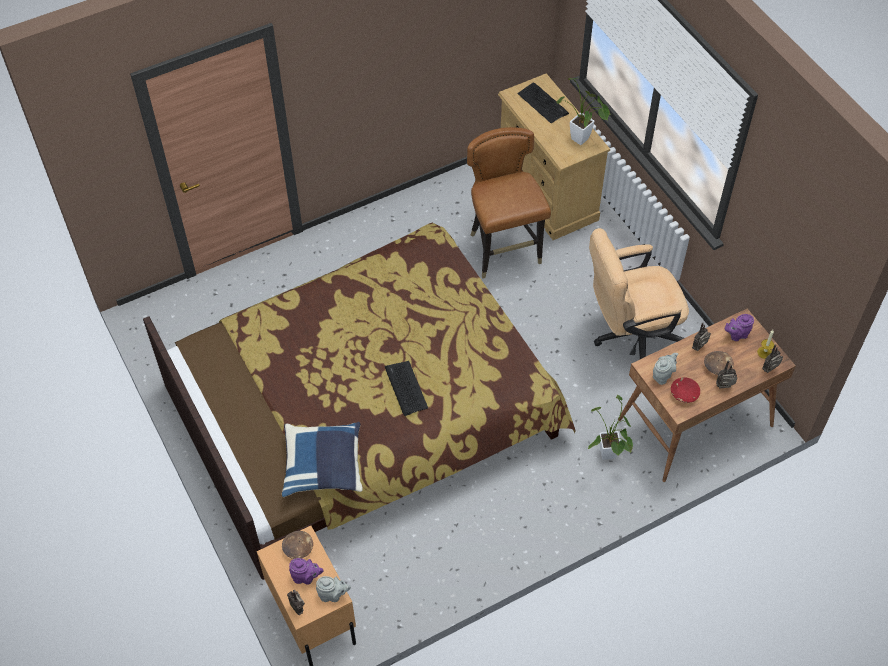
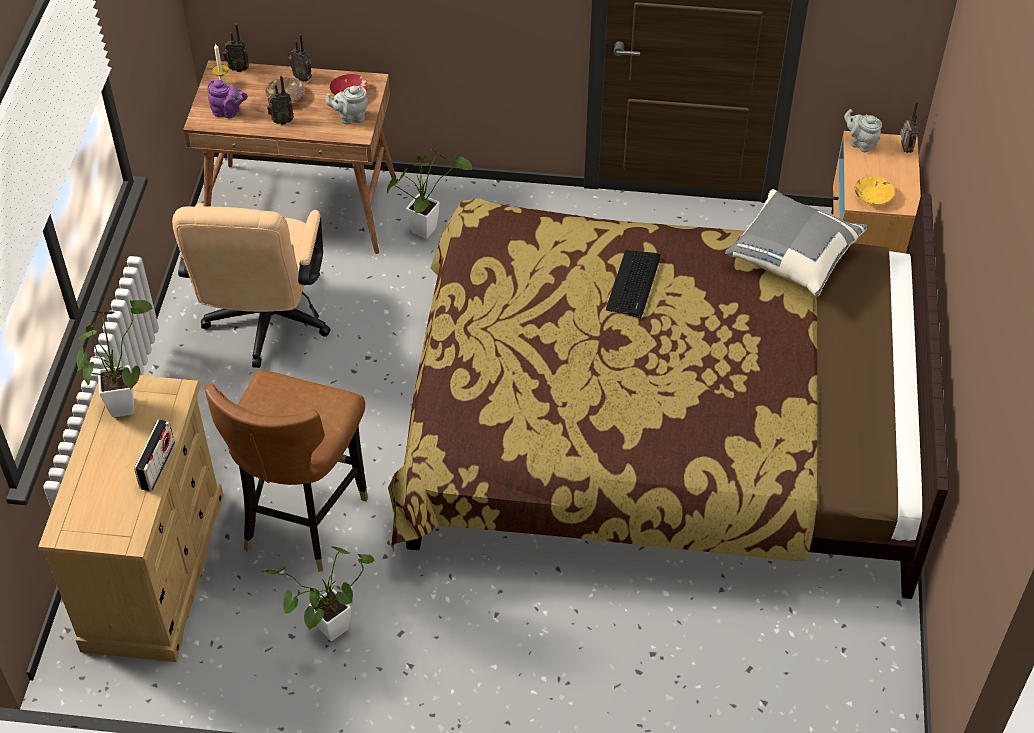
camera: 145 degrees left, 5 degrees down
blue pillow [282,422,363,497] -> grey pillow [725,189,867,296]
brown bowl [282,531,313,559] -> yellow bowl [855,176,894,205]
purple teapot [289,558,324,585] -> none
keyboard [517,82,569,123] -> none
beige office chair [589,228,689,359] -> beige office chair turned 75 degrees clockwise [172,203,331,368]
none -> radio [134,419,175,491]
none -> potted plant [262,546,375,641]

